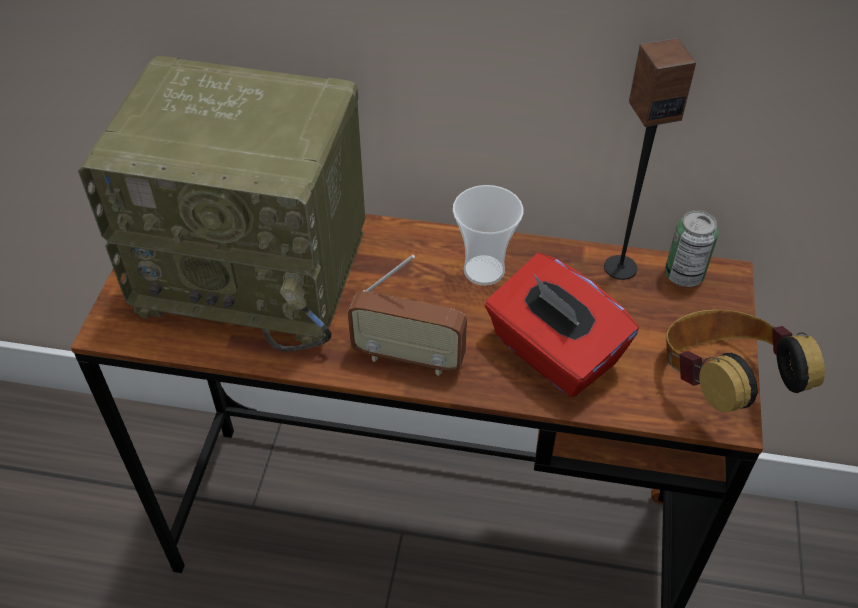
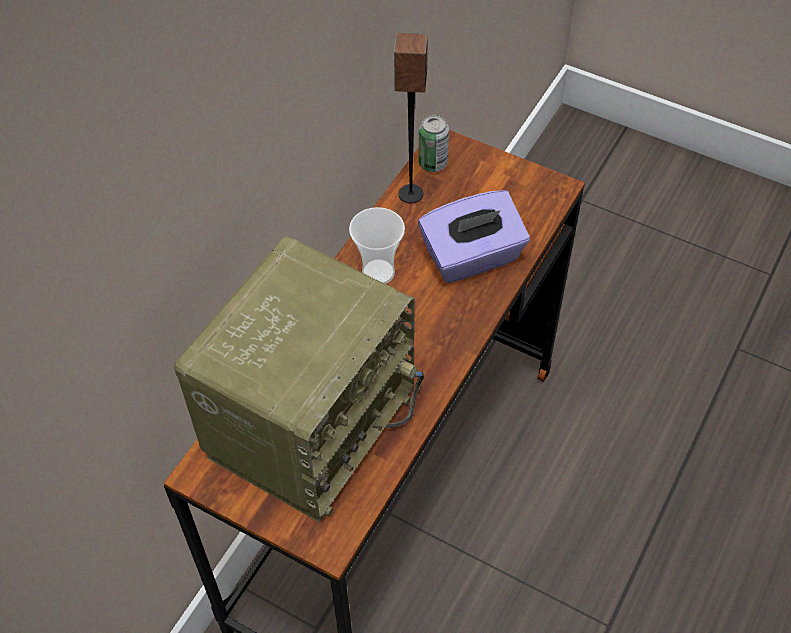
camera: 70 degrees left, 5 degrees up
radio [347,255,467,376] -> none
red tissue box [485,253,639,397] -> purple tissue box [418,190,530,283]
headphones [666,310,825,413] -> none

